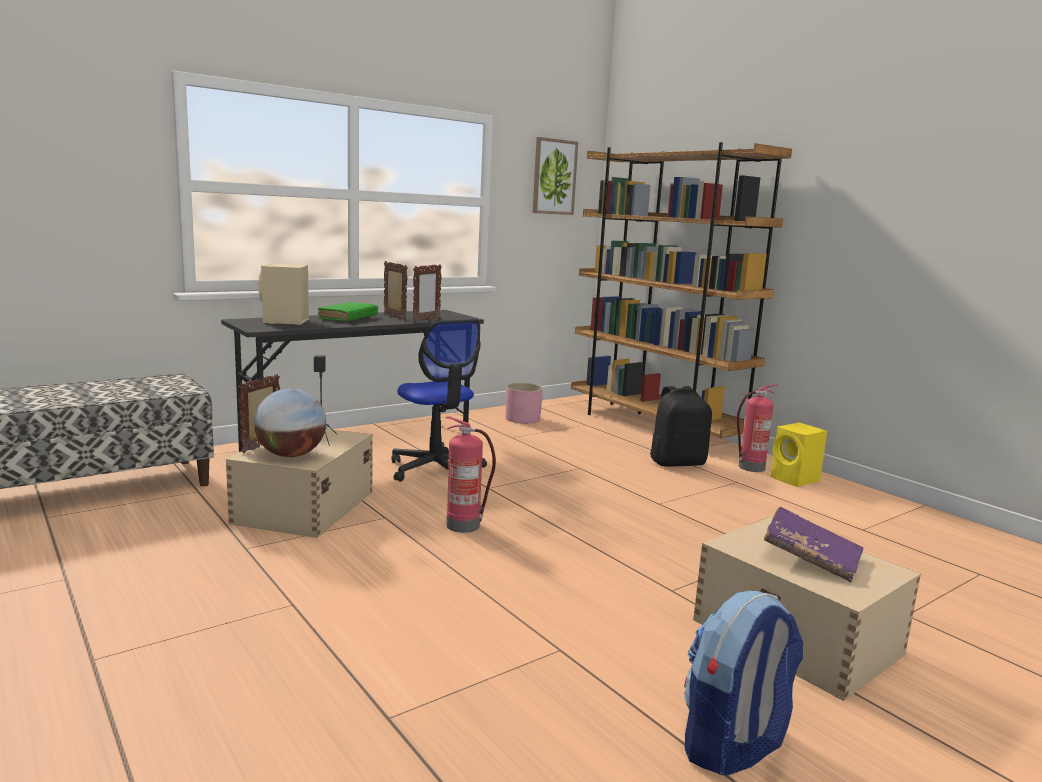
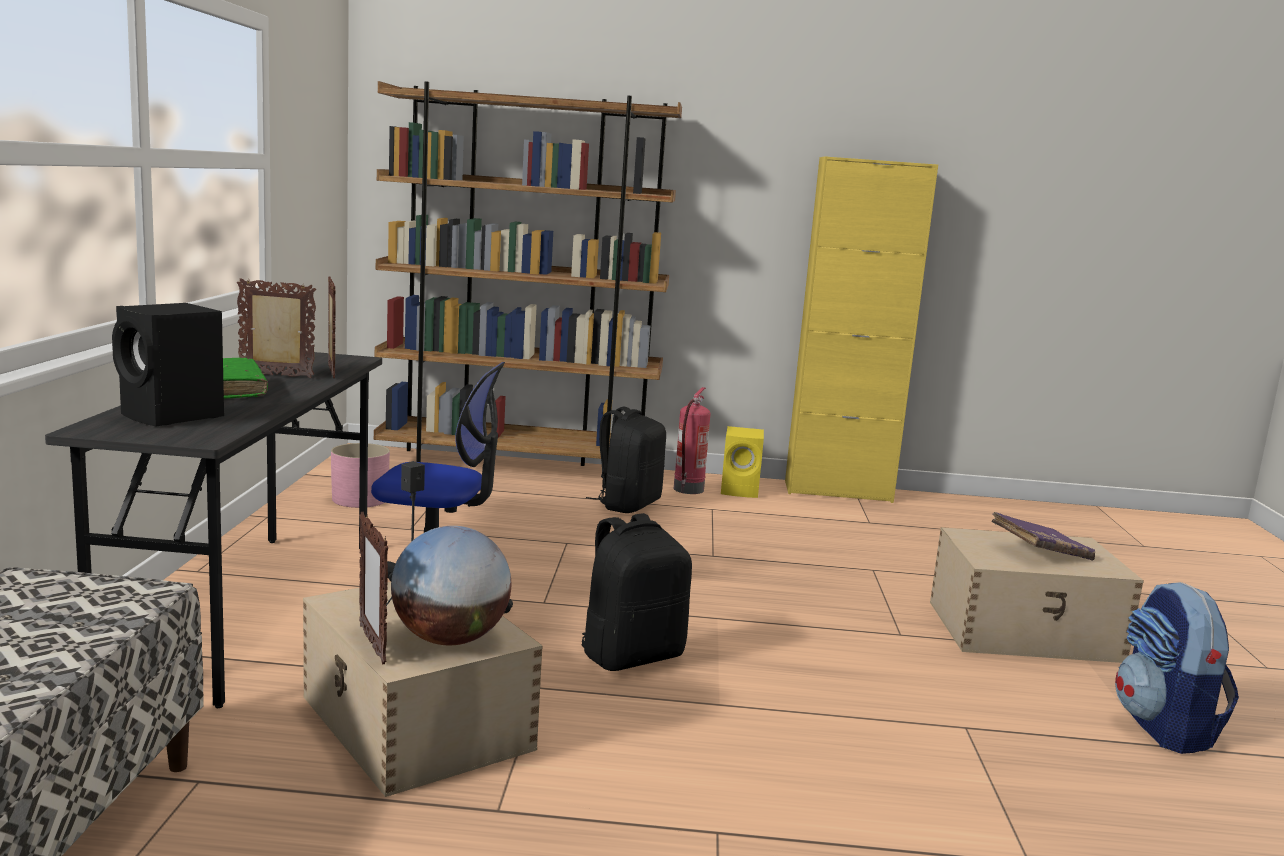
camera: 50 degrees left, 0 degrees up
beige speaker [259,263,309,325] -> black speaker [112,303,224,426]
fire extinguisher [445,416,496,533] -> black backpack [582,513,692,671]
picture [533,137,578,215] -> none
none -> yellow cabinet [785,156,938,503]

